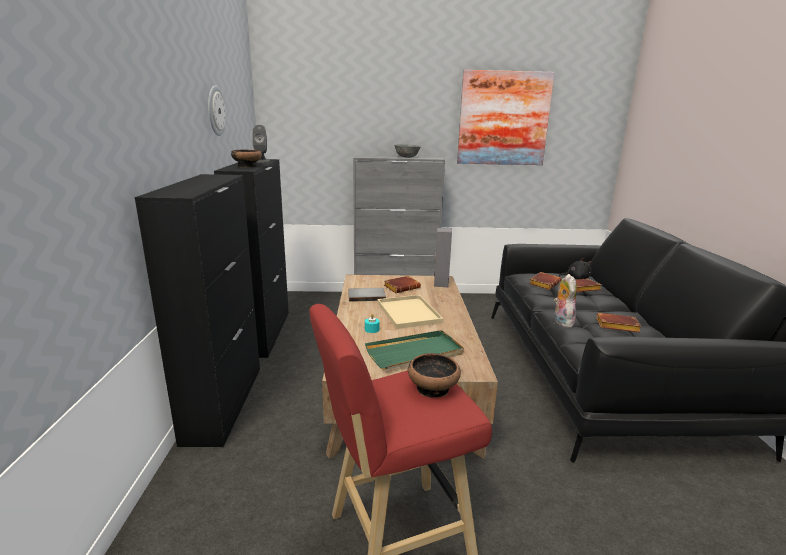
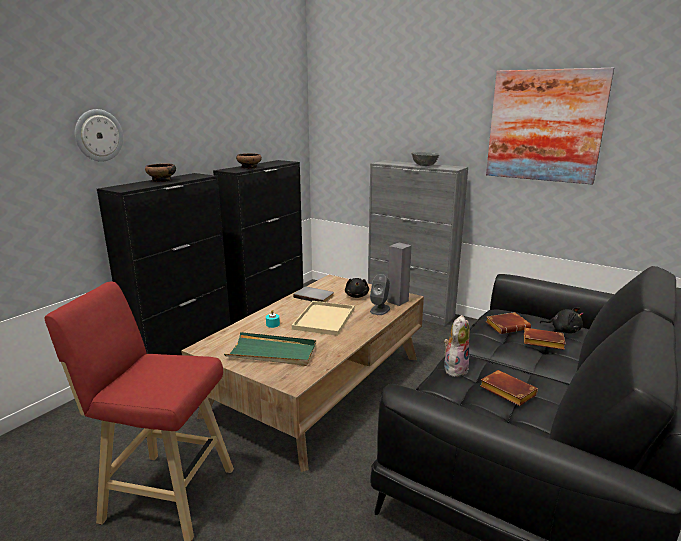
camera: 35 degrees right, 0 degrees up
wall clock [208,85,226,136] -> wall clock moved to [75,109,123,162]
grey speaker [252,125,270,162] -> grey speaker moved to [370,274,390,315]
brown book [384,276,421,293] -> black plush toy [345,278,369,298]
bowl [408,353,461,398] -> bowl moved to [145,163,176,182]

